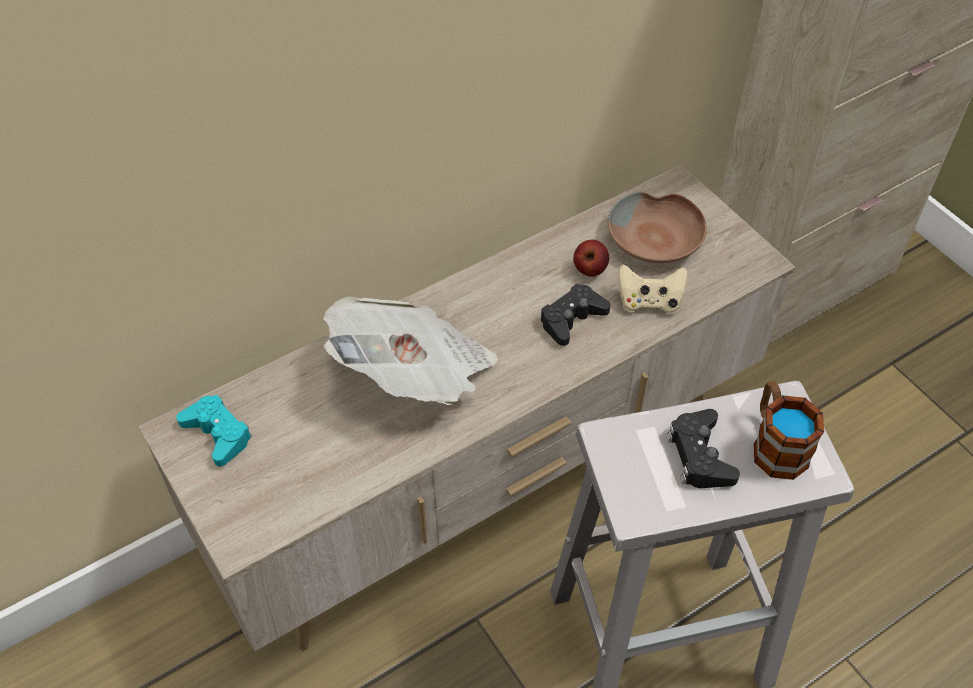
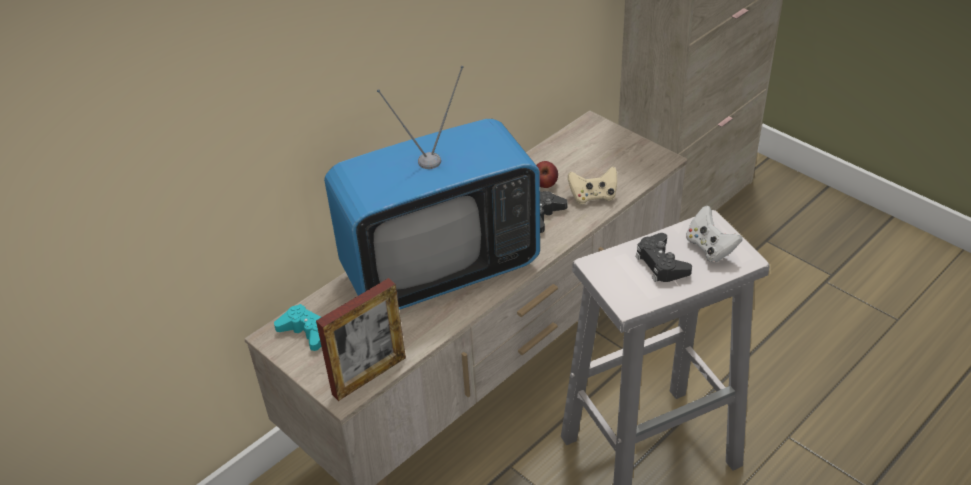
camera: 10 degrees left, 10 degrees down
newspaper [323,297,498,405] -> television [324,66,540,310]
brown bowl [608,191,707,263] -> none
mug [754,381,824,480] -> white game controller [686,206,742,262]
none -> picture frame [316,278,406,401]

